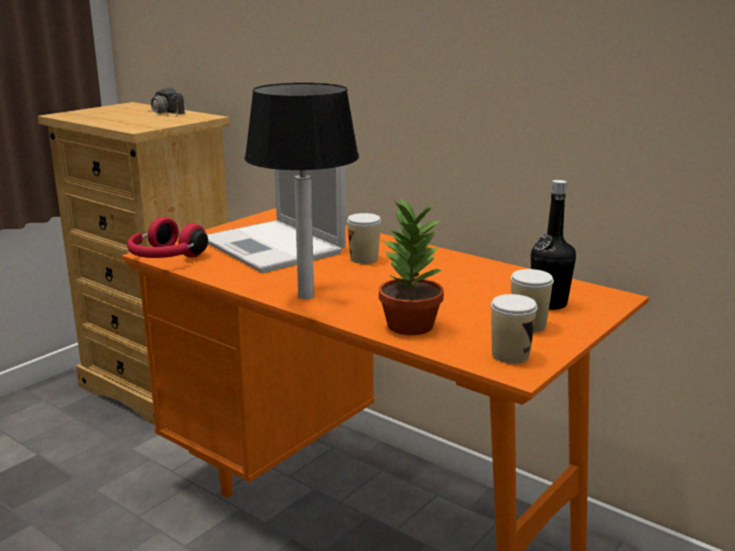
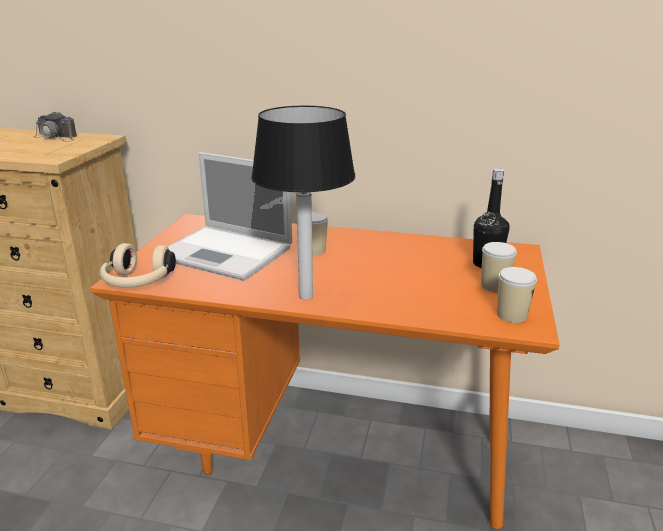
camera: 25 degrees left, 5 degrees up
red headphones [127,217,208,258] -> beige headphones [100,243,176,288]
potted plant [379,197,444,335] -> none

